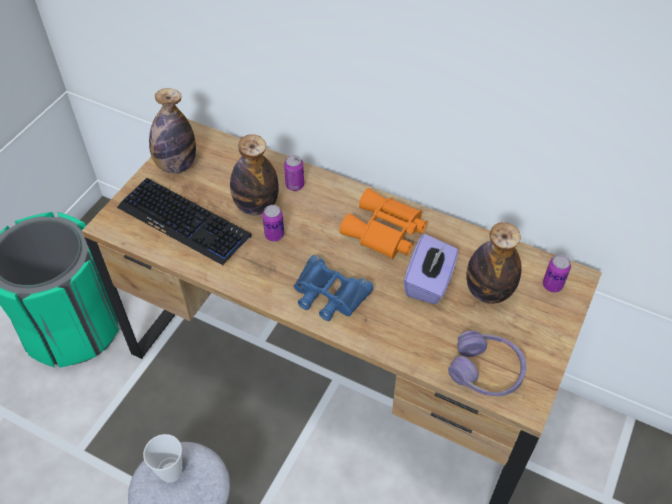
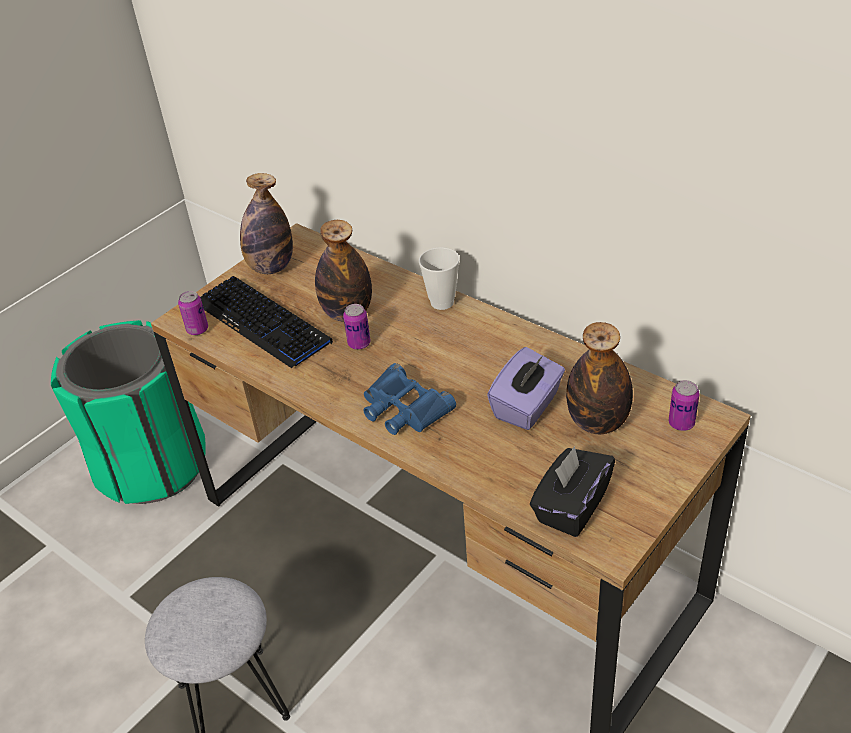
camera: 15 degrees right, 10 degrees down
cup [143,434,182,483] -> cup moved to [419,247,460,310]
can [284,155,304,191] -> can moved to [178,291,208,335]
orange binoculars [340,188,427,259] -> none
purple headphones [448,330,527,396] -> black tissue box [530,446,615,537]

